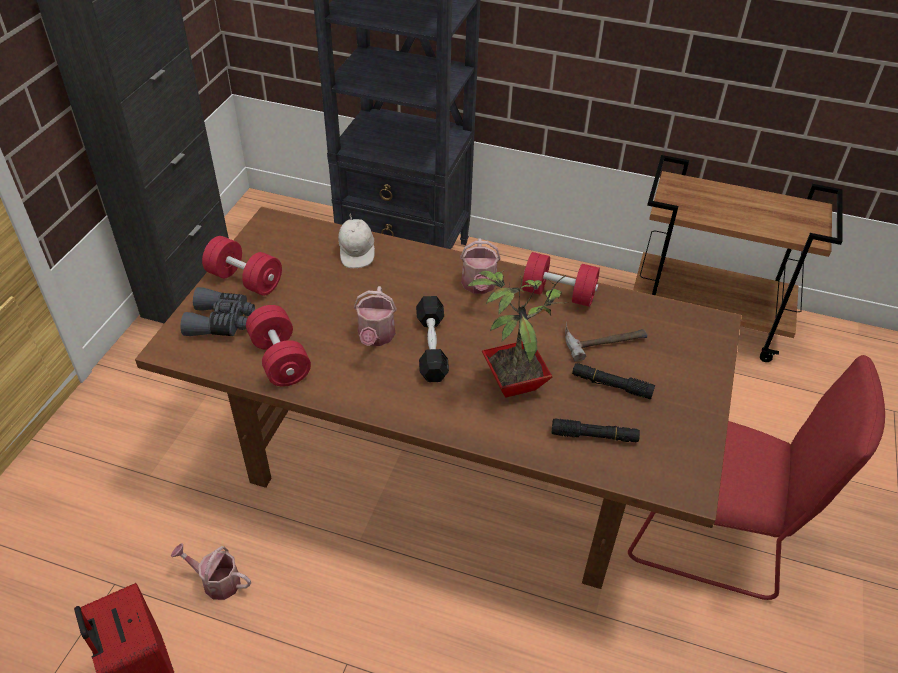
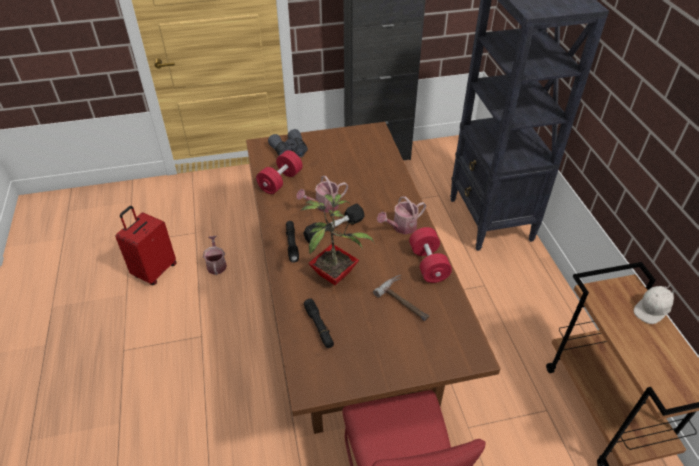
camera: 60 degrees right, 0 degrees up
red dumbbell [202,236,282,296] -> none
white cap [338,213,375,268] -> white cap moved to [634,284,674,324]
black flashlight [572,363,655,399] -> black flashlight moved to [286,221,299,263]

